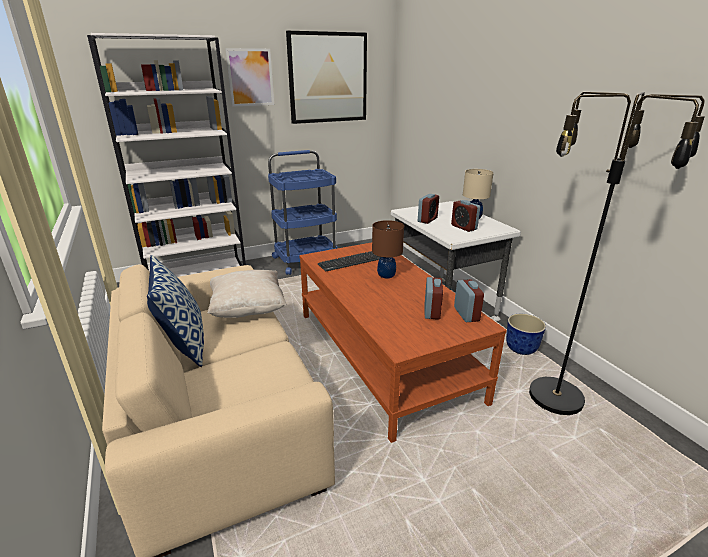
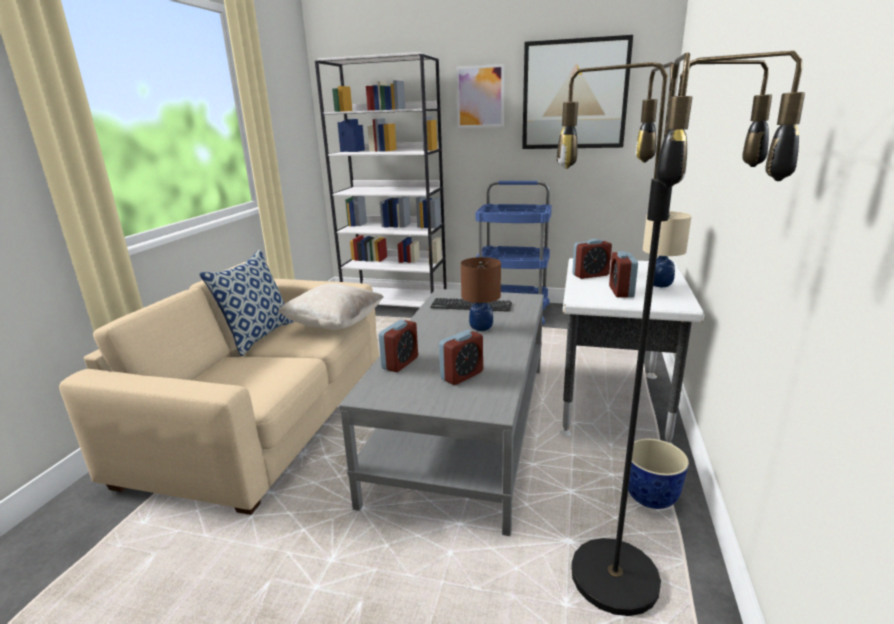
camera: 40 degrees right, 5 degrees down
brown coffee table [300,242,507,443] -> grey coffee table [339,289,544,536]
alarm clock [454,279,484,322] -> alarm clock moved to [379,319,418,372]

